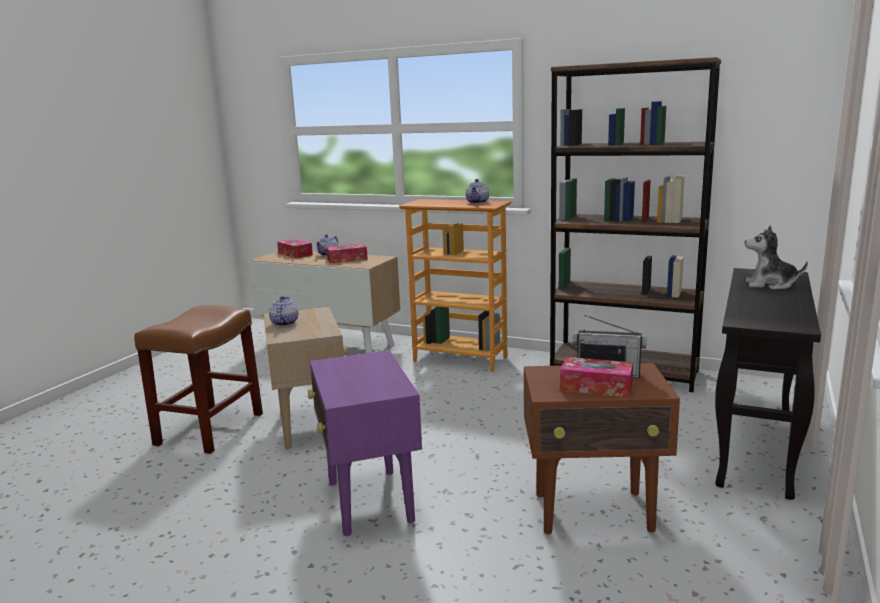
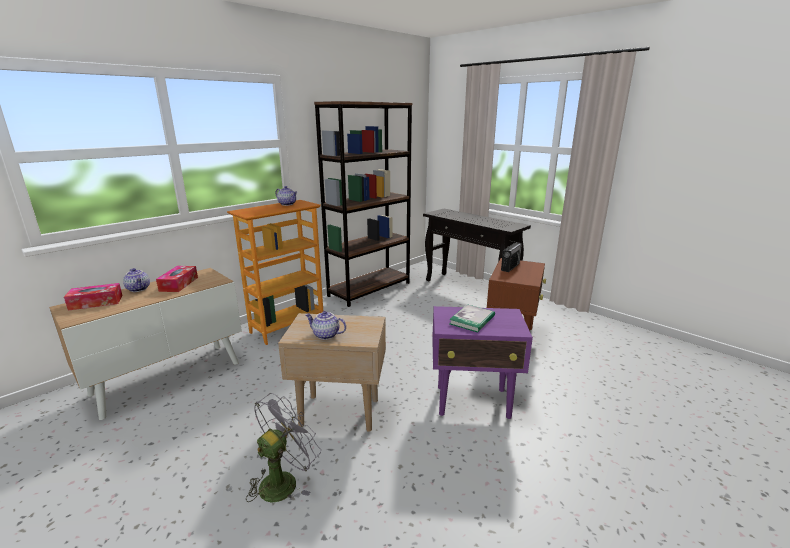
camera: 70 degrees left, 5 degrees up
brown stool [134,305,263,454] -> grey fan [246,393,321,502]
tissue box [560,357,633,398] -> none
plush toy [745,226,808,290] -> none
none -> book [449,304,495,333]

